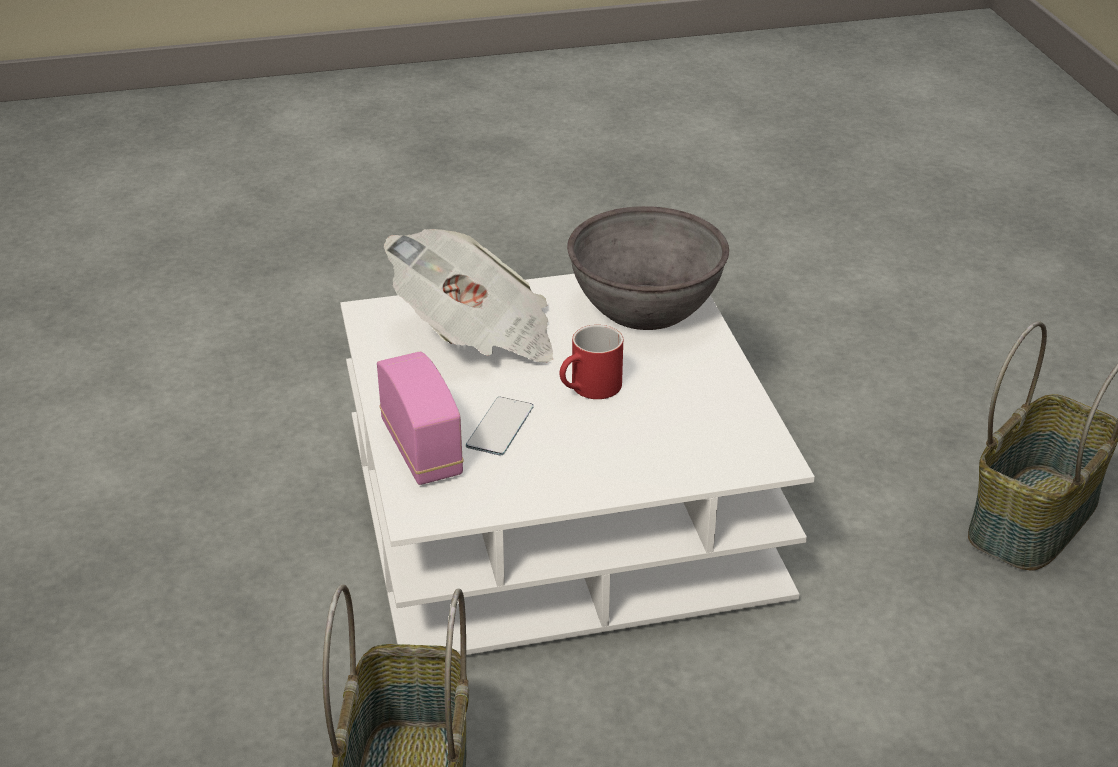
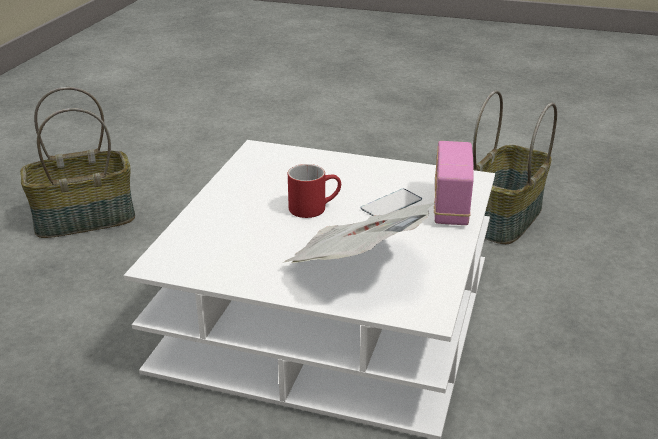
camera: 150 degrees left, 5 degrees down
grey bowl [567,206,729,330] -> none

